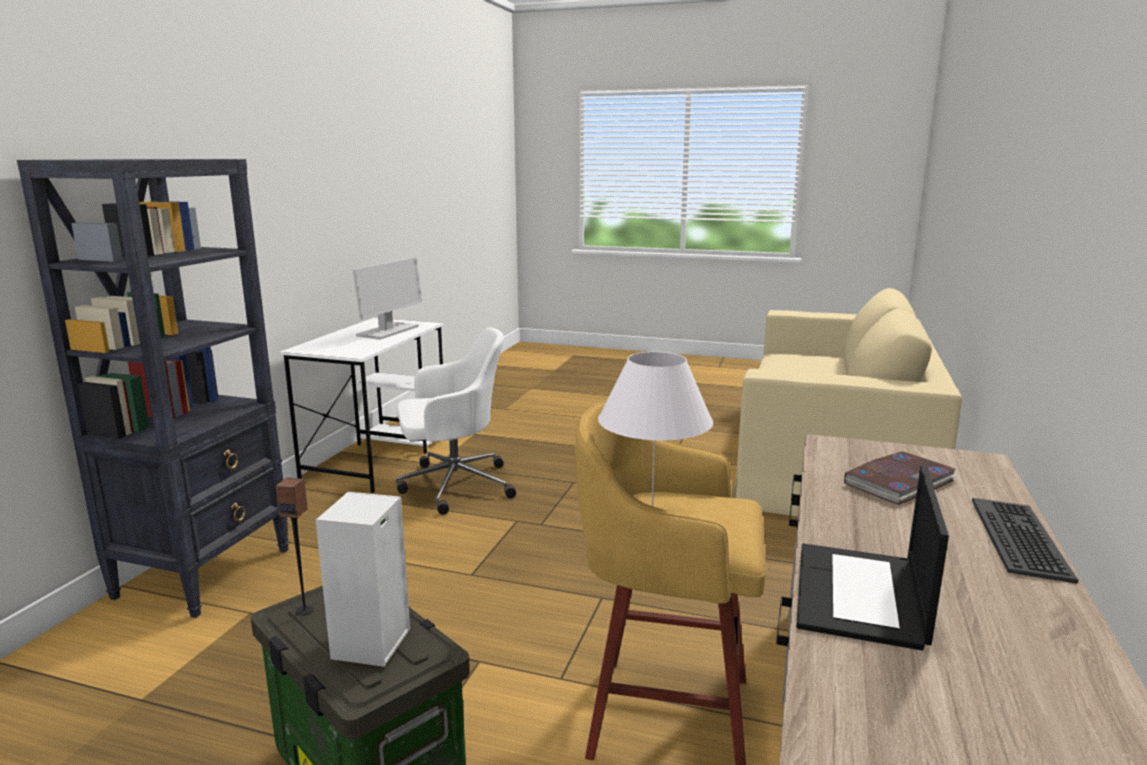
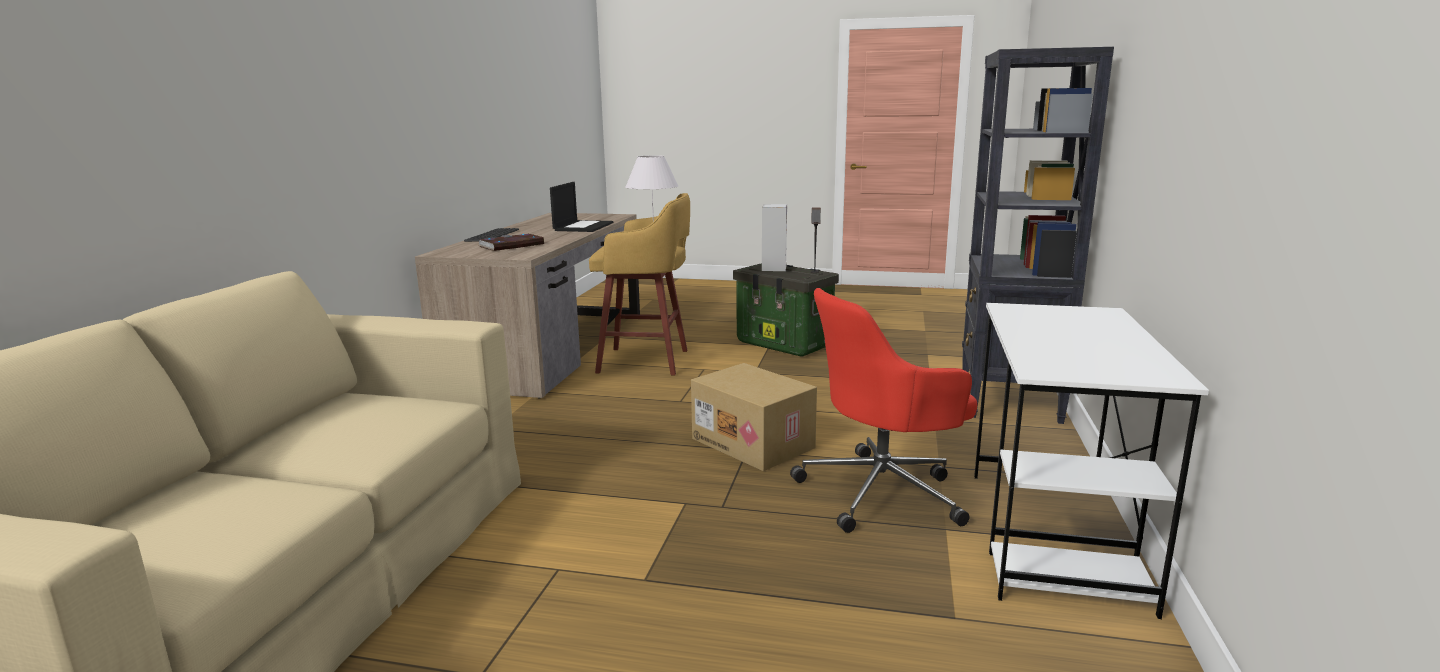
camera: 175 degrees right, 0 degrees up
monitor [353,257,422,339] -> none
white office chair [396,327,516,515] -> red office chair [790,288,977,533]
none -> cardboard box [691,363,817,471]

